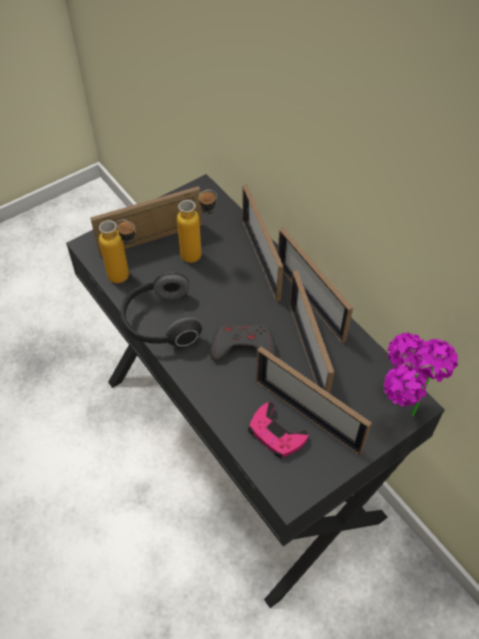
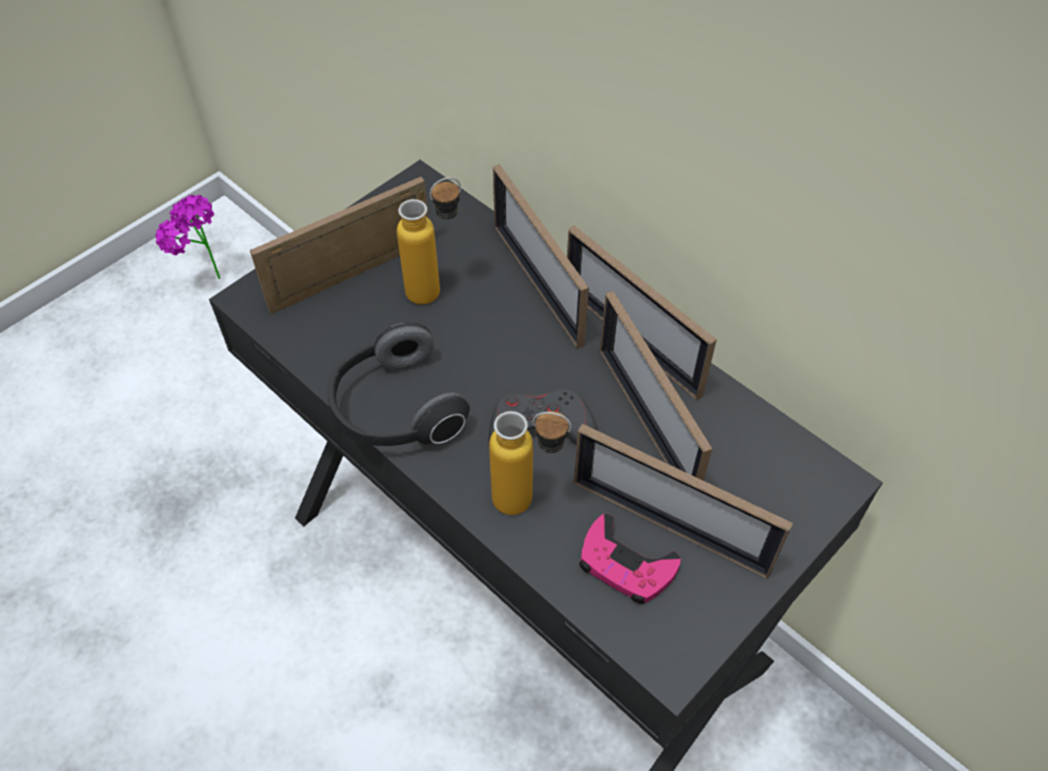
camera: 10 degrees left, 0 degrees up
bottle [99,219,136,283] -> bottle moved to [489,411,571,515]
potted plant [384,333,458,417] -> potted plant moved to [155,195,220,279]

